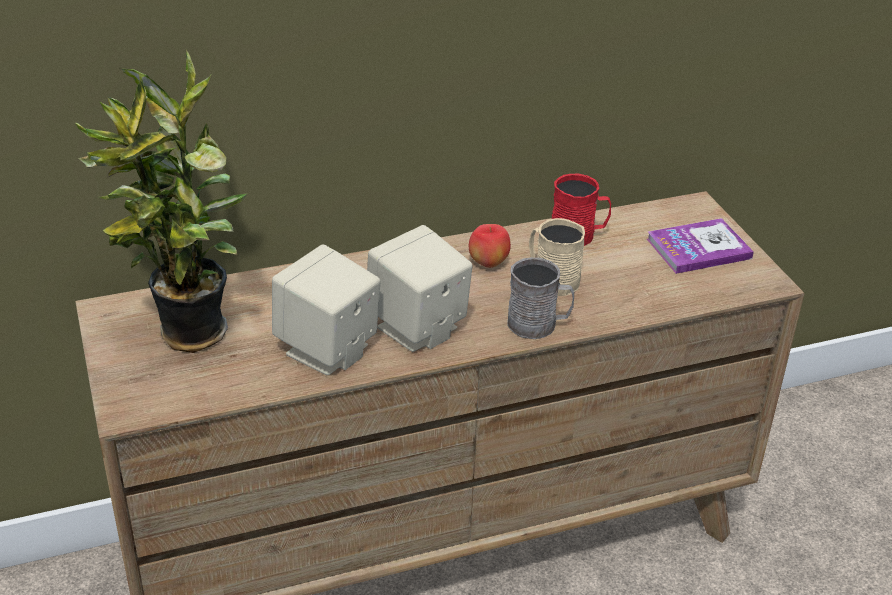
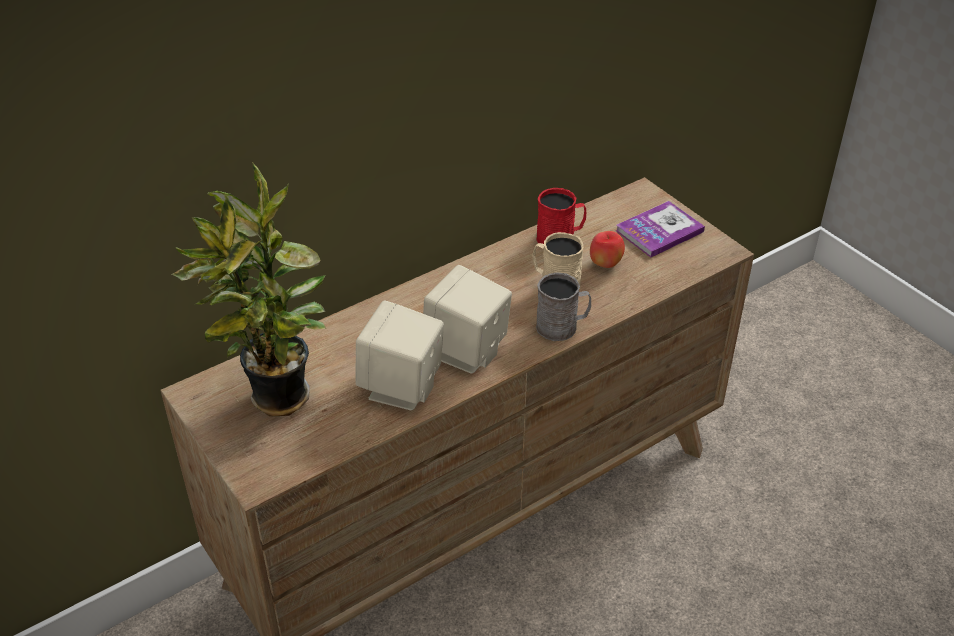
camera: 15 degrees left, 5 degrees up
apple [469,224,511,268] -> apple moved to [590,231,625,268]

